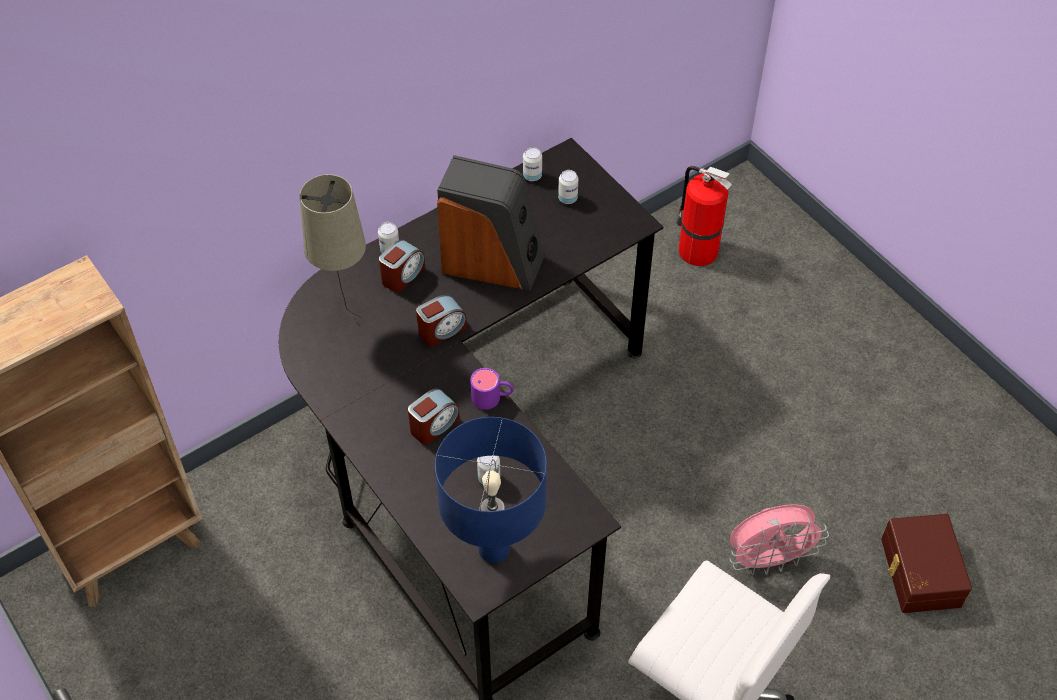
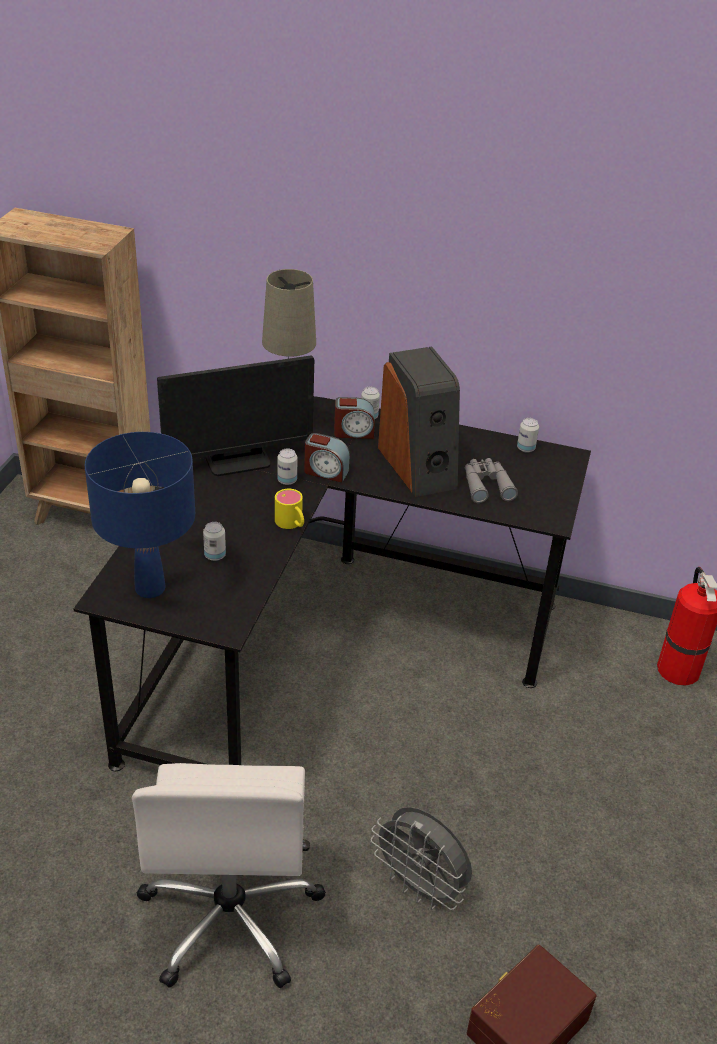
camera: 50 degrees right, 15 degrees down
alarm clock [408,388,460,445] -> none
purple mug [470,368,514,410] -> yellow mug [275,489,304,529]
can [558,170,578,204] -> can moved to [278,449,298,485]
pink fan [729,504,829,575] -> grey fan [371,807,472,910]
none -> monitor [157,356,314,476]
none -> grey binoculars [465,458,518,503]

